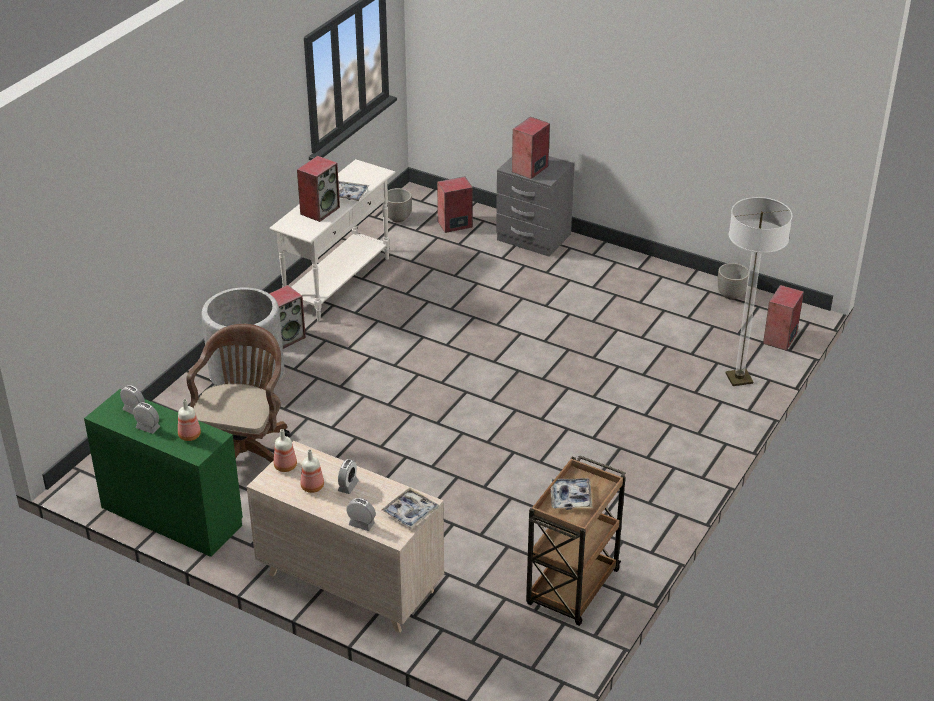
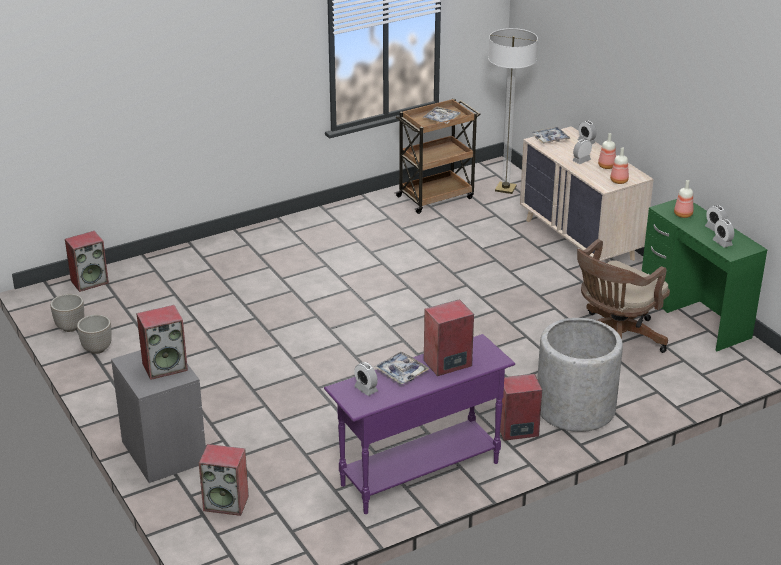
camera: 150 degrees left, 5 degrees down
white console table [269,159,395,321] -> purple console table [324,334,515,514]
planter [387,188,412,222] -> planter moved to [77,315,112,354]
floor lamp [726,197,792,386] -> floor lamp moved to [488,28,538,194]
none -> alarm clock [354,362,378,396]

